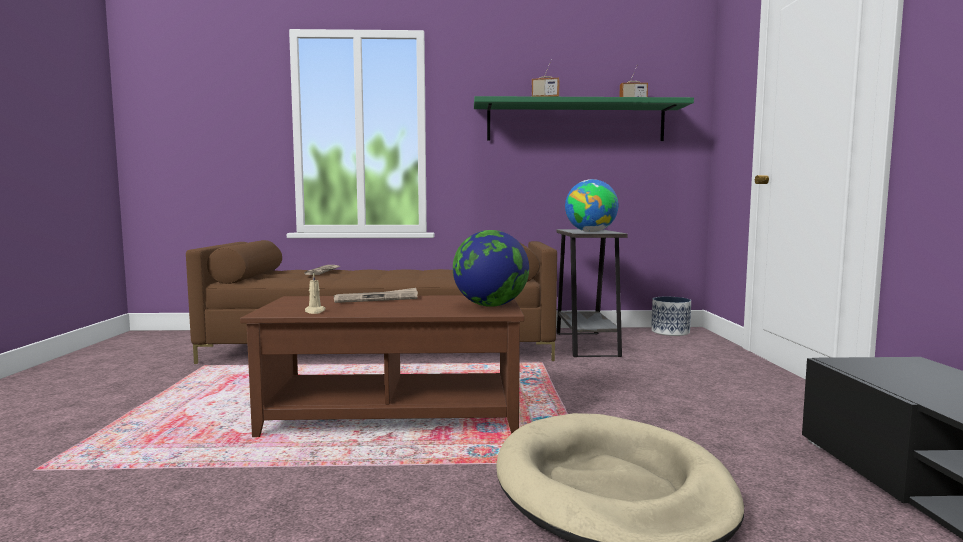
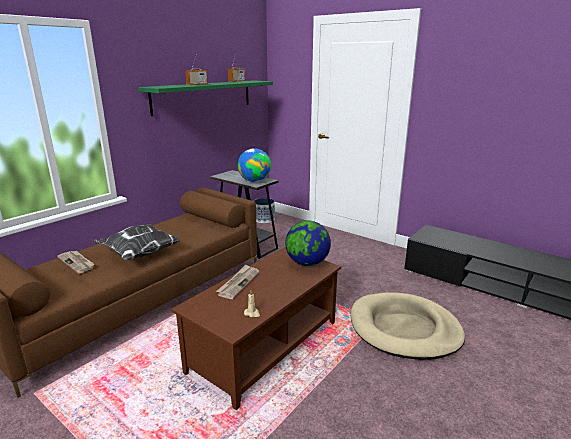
camera: 50 degrees left, 15 degrees up
none -> pillow [92,224,181,260]

